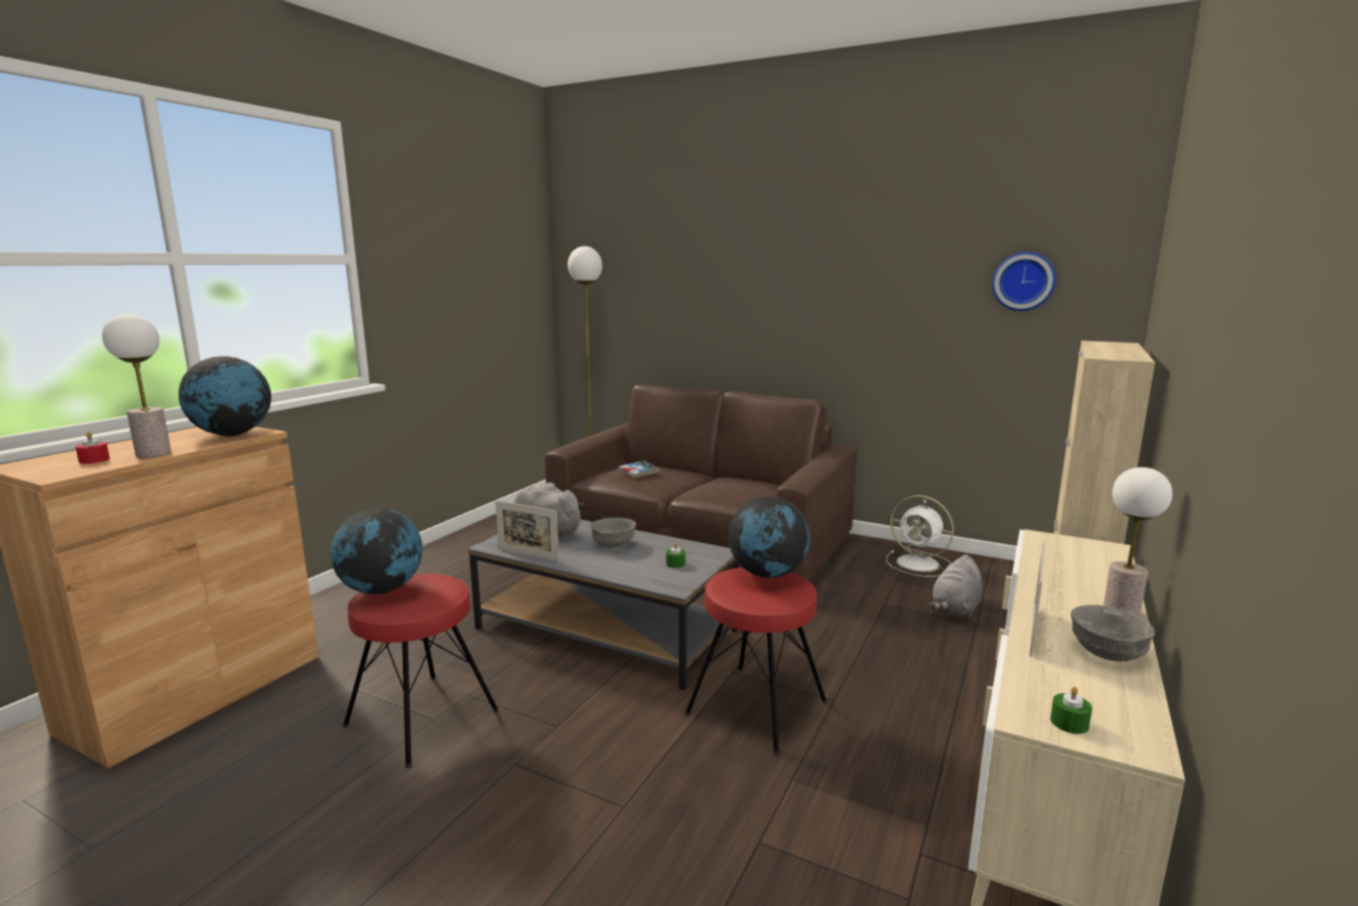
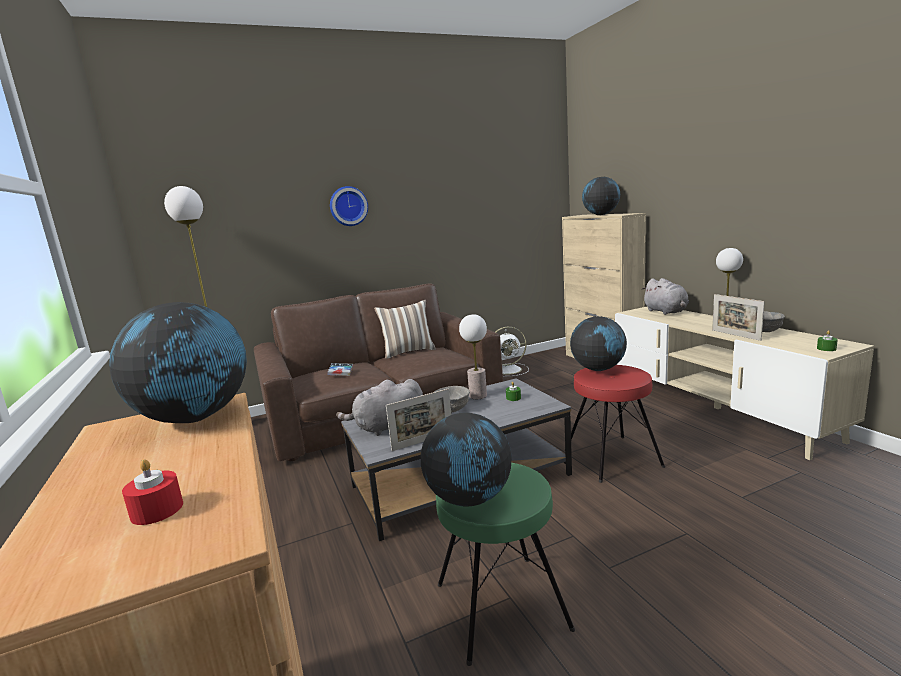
camera: 50 degrees left, 0 degrees up
table lamp [102,314,171,458] -> table lamp moved to [459,314,487,399]
red stool [343,574,499,768] -> green stool [436,463,575,666]
grey plush toy [929,555,983,618] -> grey plush toy moved to [642,278,689,315]
wall clock [992,252,1056,311] -> wall clock moved to [330,186,368,226]
none -> pillow [374,300,436,359]
none -> globe [582,177,620,215]

